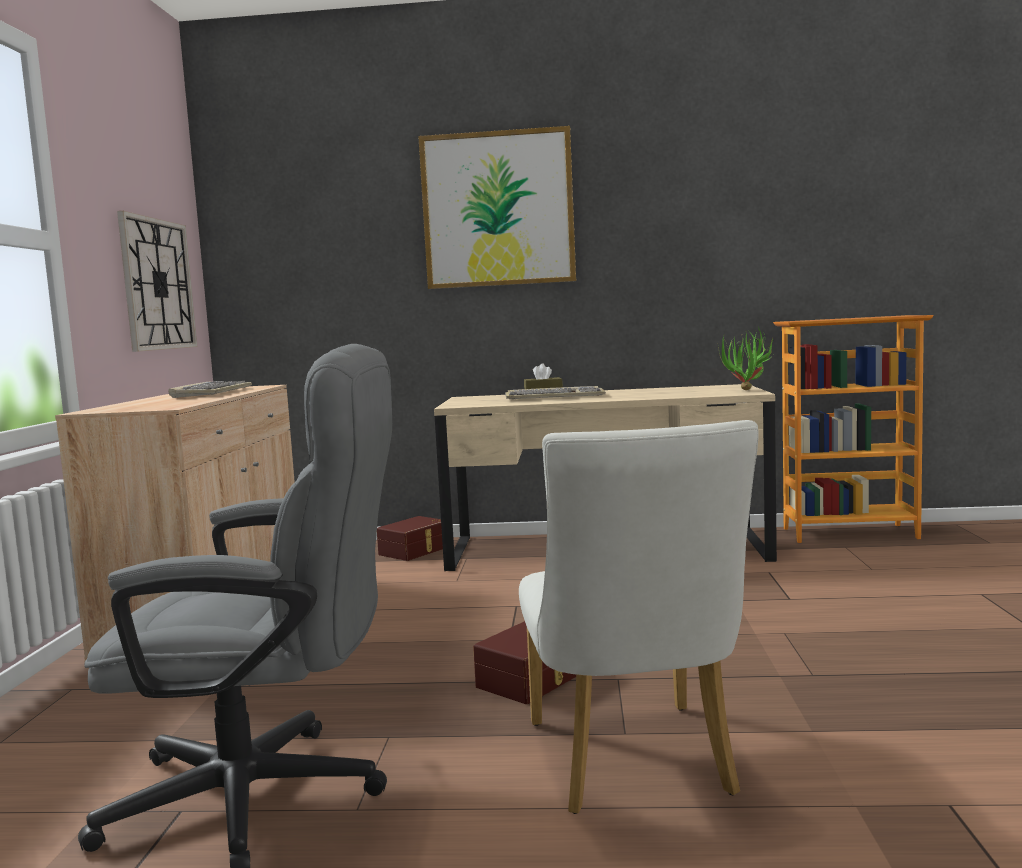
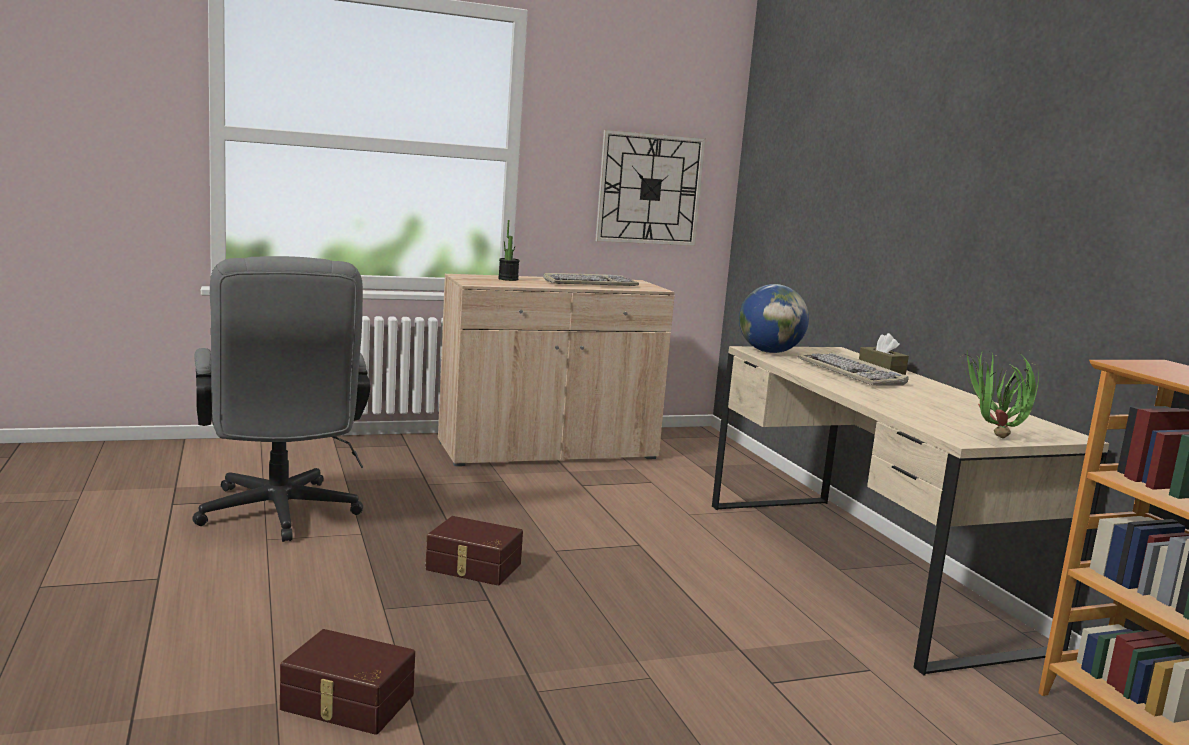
camera: 65 degrees right, 5 degrees up
brown storage box [377,516,443,561] -> brown storage box moved to [280,629,415,735]
picture [418,126,576,289] -> none
white chair [519,420,759,814] -> none
none -> potted plant [498,220,519,281]
none -> globe [739,284,809,353]

